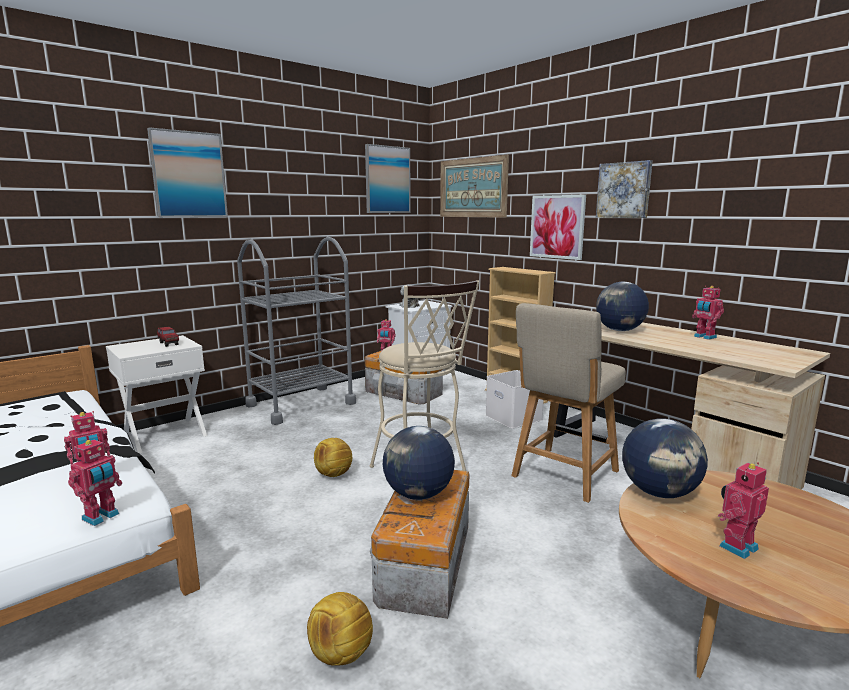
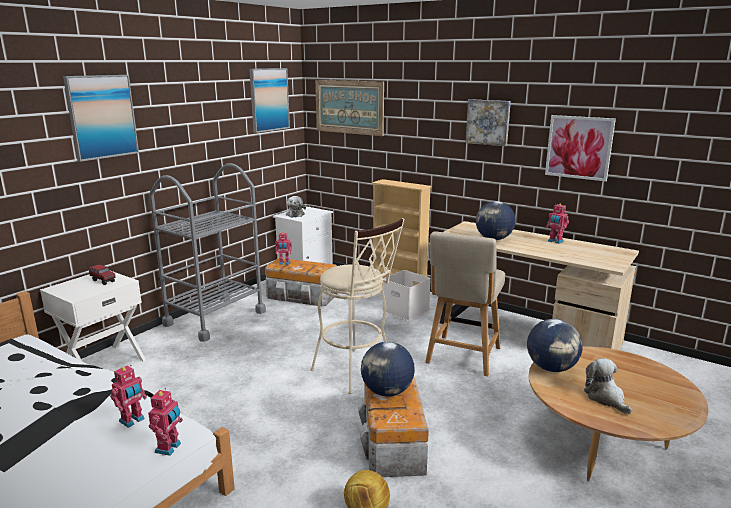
camera: 15 degrees left, 5 degrees up
football [314,438,352,477] -> none
picture [530,195,586,260] -> picture moved to [545,115,616,181]
toy robot [718,462,769,559] -> plush toy [584,358,632,414]

